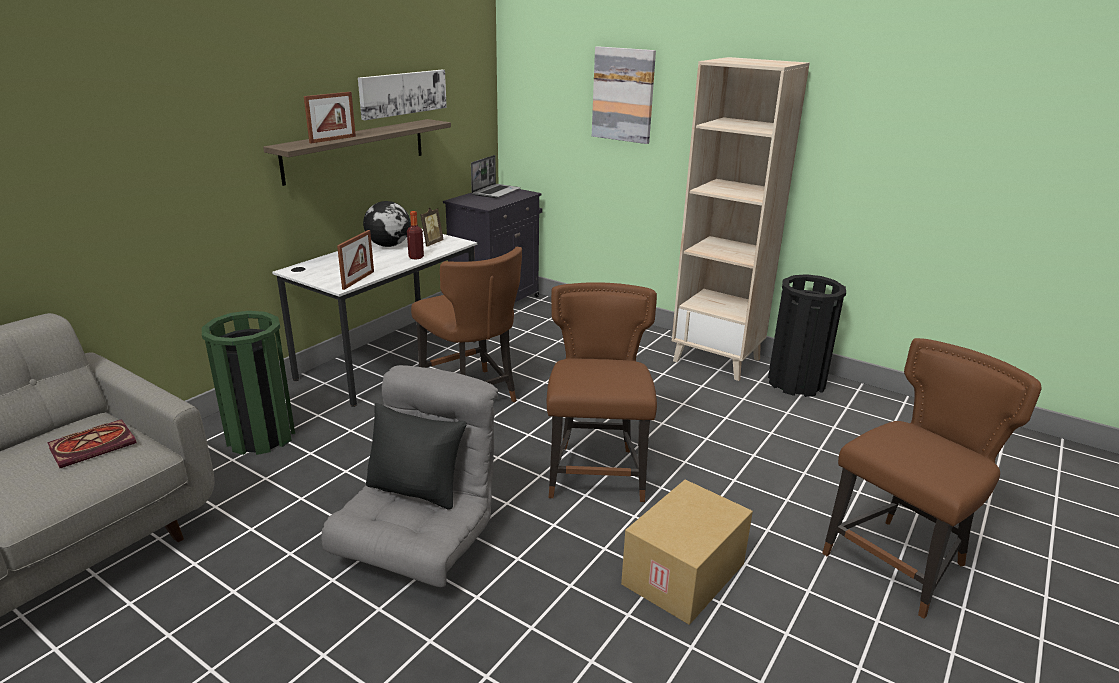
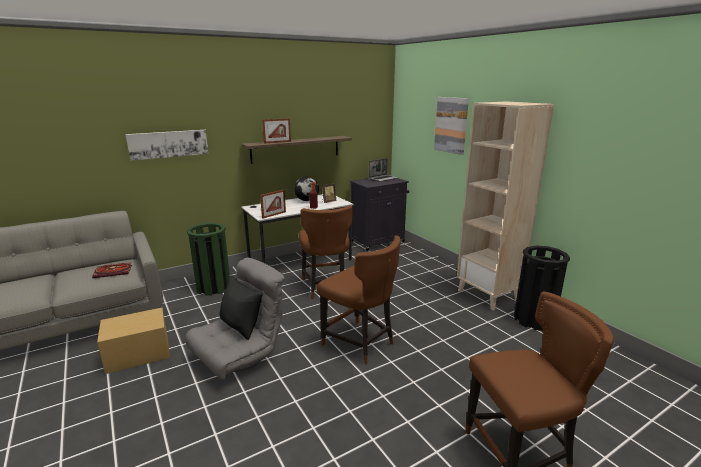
camera: 25 degrees right, 5 degrees down
picture [358,70,447,120] -> picture moved to [125,130,209,161]
brown chair [547,282,657,502] -> brown chair turned 105 degrees clockwise [317,236,401,364]
cardboard box [621,480,753,625] -> cardboard box moved to [97,308,170,374]

